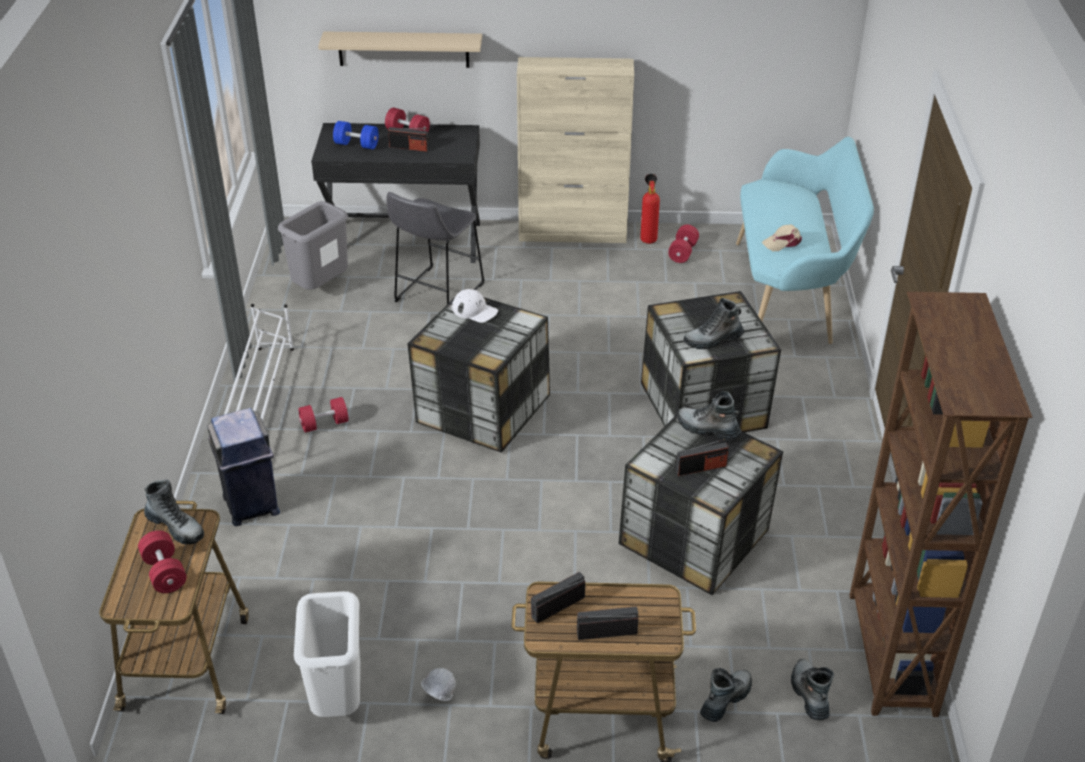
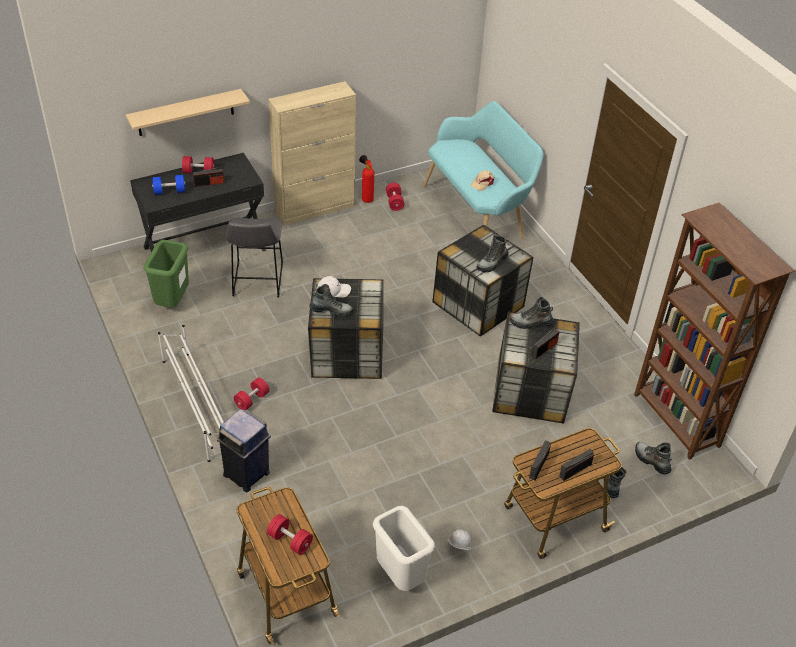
camera: 30 degrees left, 5 degrees up
boot [144,479,204,544] -> boot moved to [309,284,353,317]
grey trash can [278,201,348,290] -> green trash can [143,240,189,307]

